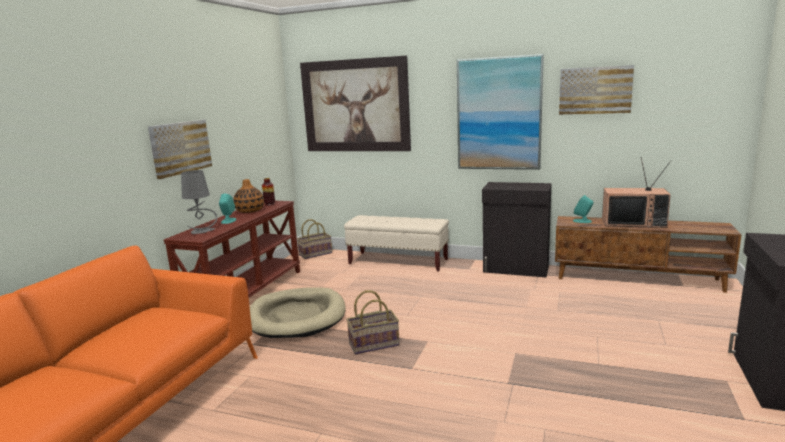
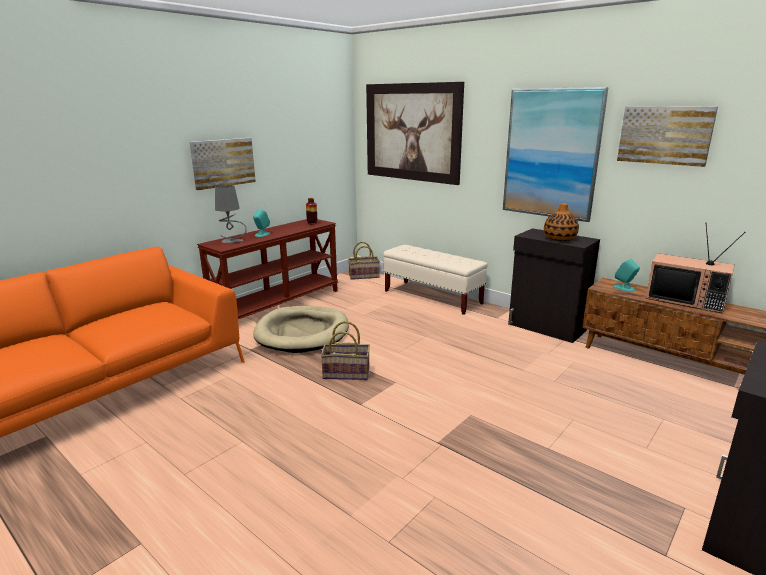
camera: 20 degrees right, 5 degrees up
vase [233,179,264,213] -> vase moved to [544,203,579,241]

